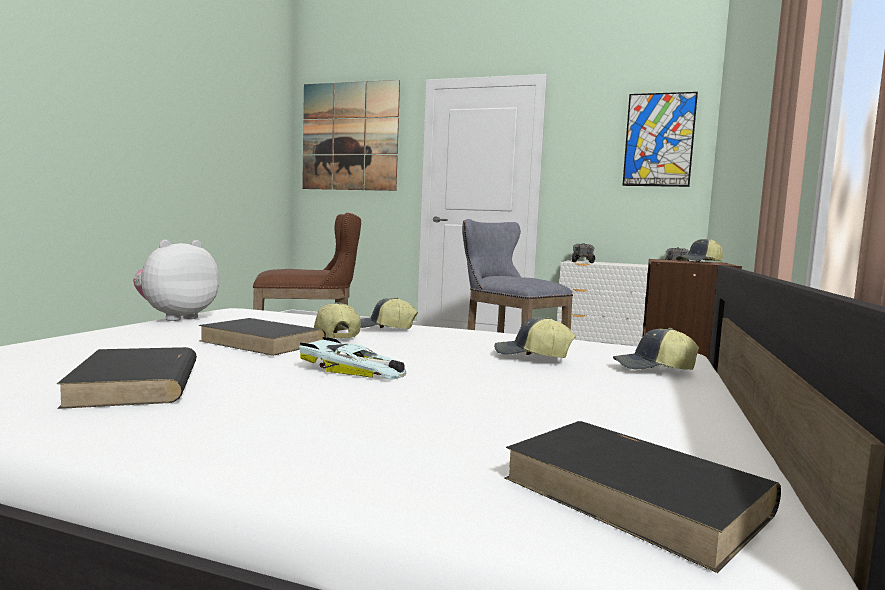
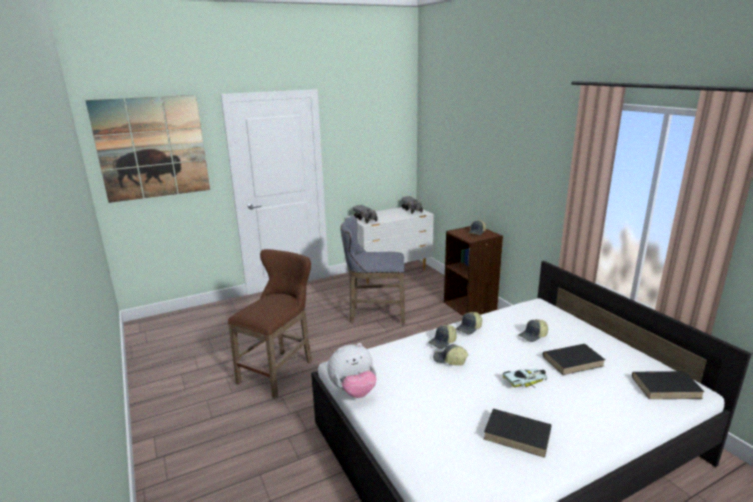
camera: 45 degrees left, 15 degrees up
plush toy [133,240,219,321] -> plush toy turned 105 degrees counterclockwise [327,343,376,398]
black book [199,318,326,356] -> black book moved to [543,344,605,375]
cap [613,328,699,370] -> cap moved to [456,312,482,335]
picture [622,92,698,187] -> none

